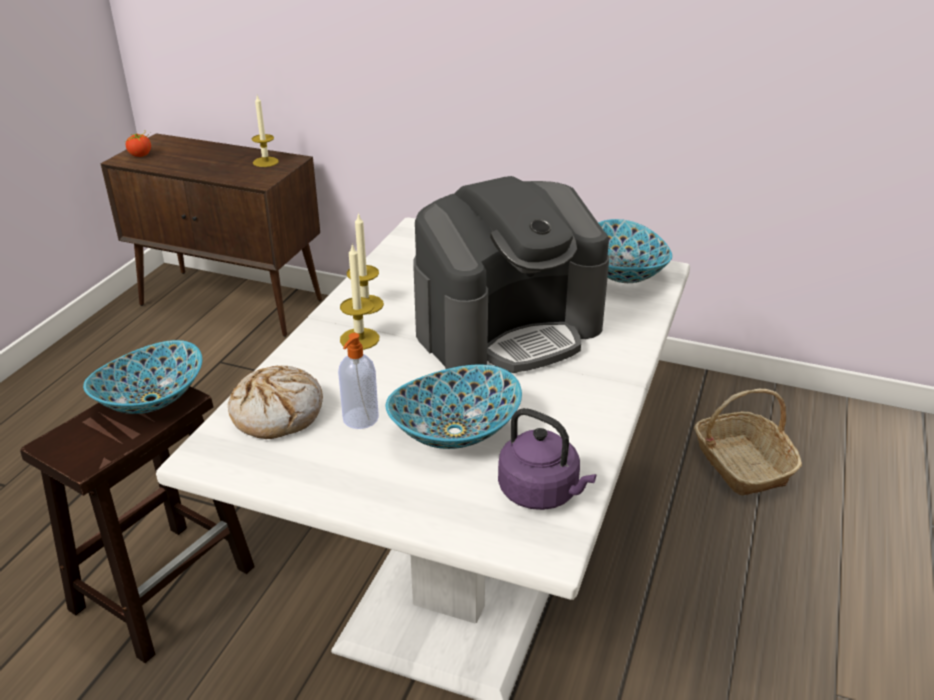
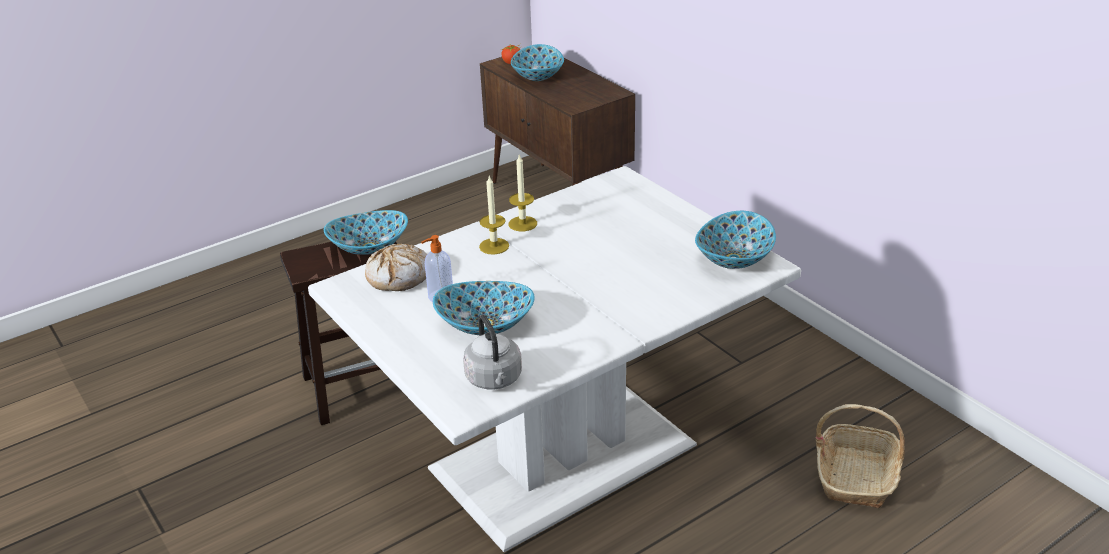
camera: 35 degrees right, 0 degrees up
candle [252,96,279,167] -> none
coffee machine [413,176,609,373] -> none
purple kettle [498,408,596,510] -> grey kettle [463,314,522,390]
none -> bowl [511,44,564,81]

